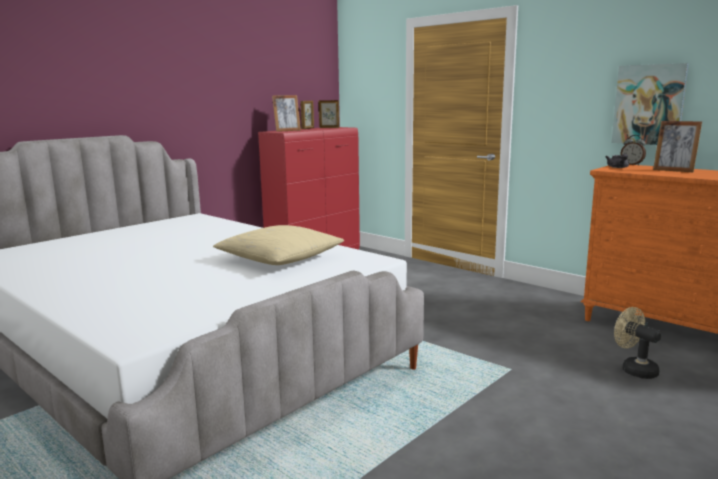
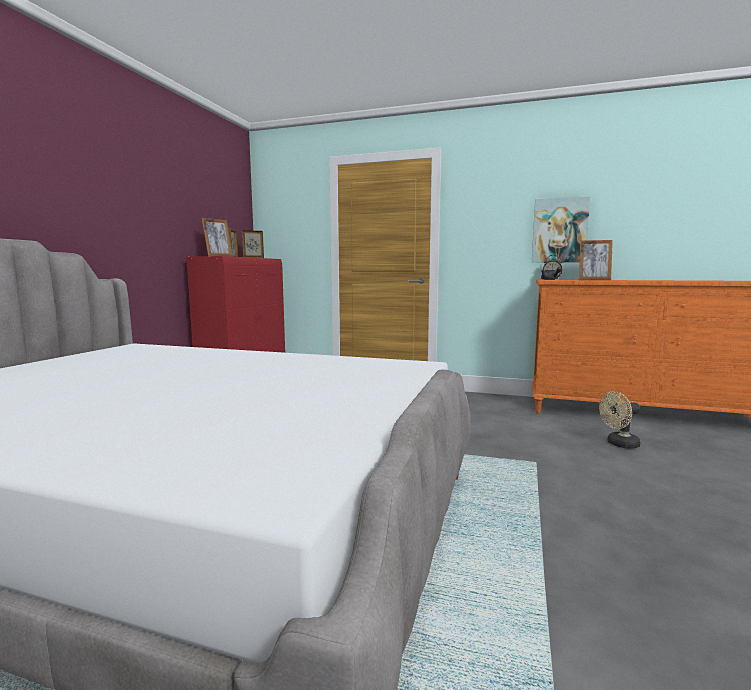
camera: 25 degrees left, 5 degrees down
beige pillow [213,225,344,265] -> none
beige fan [614,307,661,379] -> beige fan turned 45 degrees counterclockwise [599,391,641,449]

